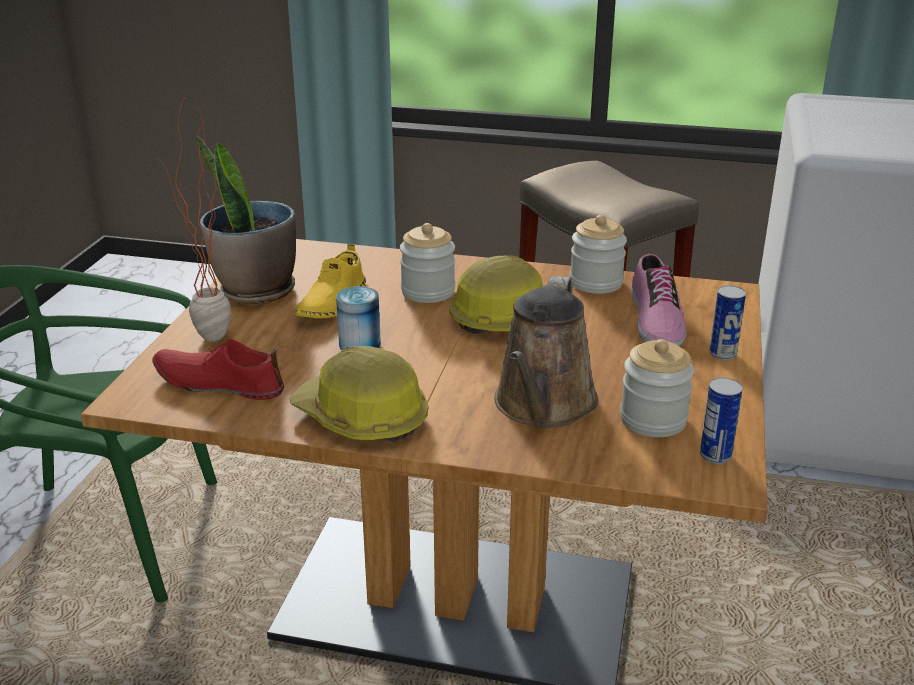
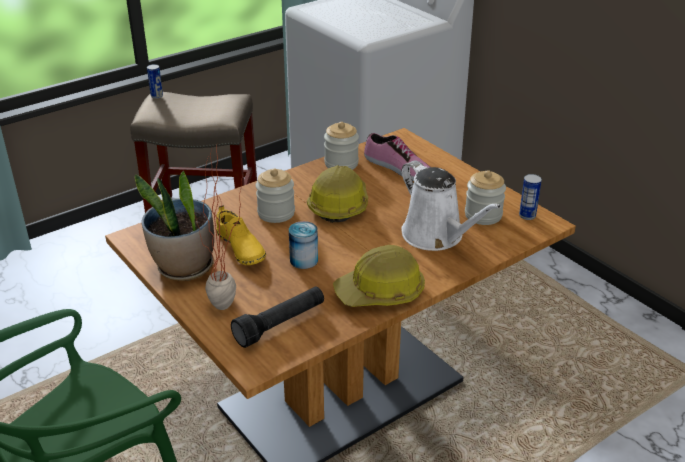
camera: 50 degrees left, 5 degrees up
red shoe [153,339,284,400] -> black flashlight [231,287,324,348]
brown watering can [494,276,598,427] -> white watering can [401,160,501,251]
can [710,285,746,360] -> can moved to [147,64,163,99]

